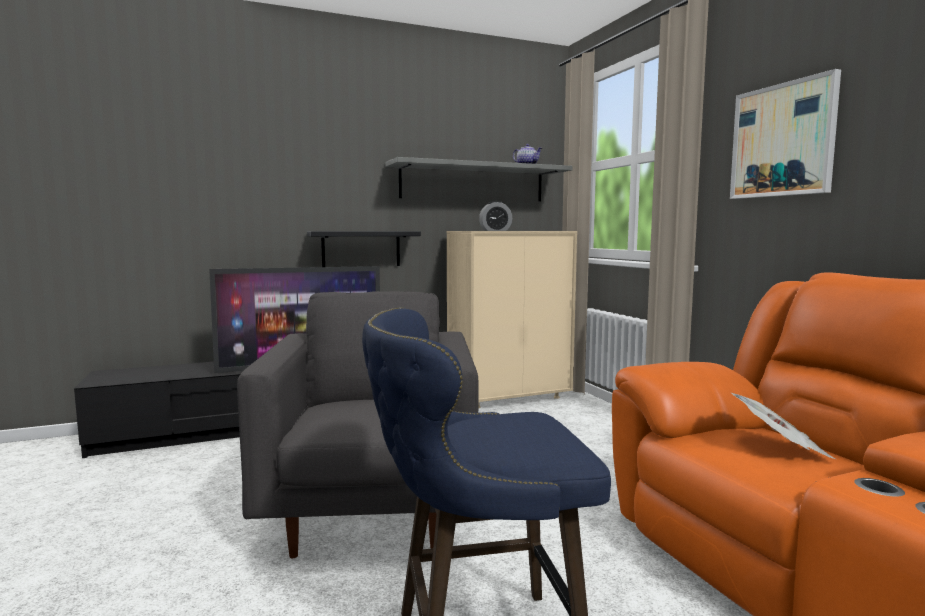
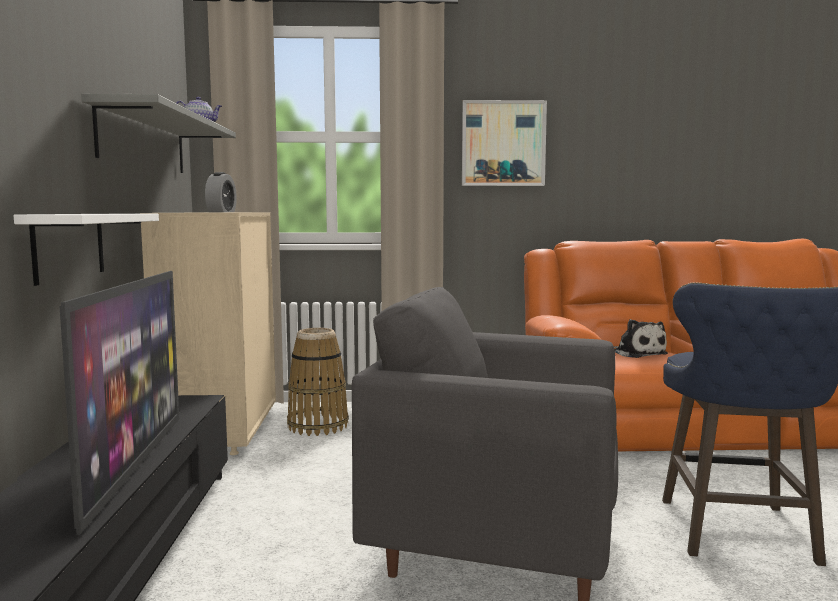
camera: 70 degrees left, 0 degrees up
black shelf [307,231,421,267] -> white shelf [13,214,159,286]
newspaper [731,393,835,459] -> plush toy [614,319,668,358]
none -> basket [287,328,349,436]

